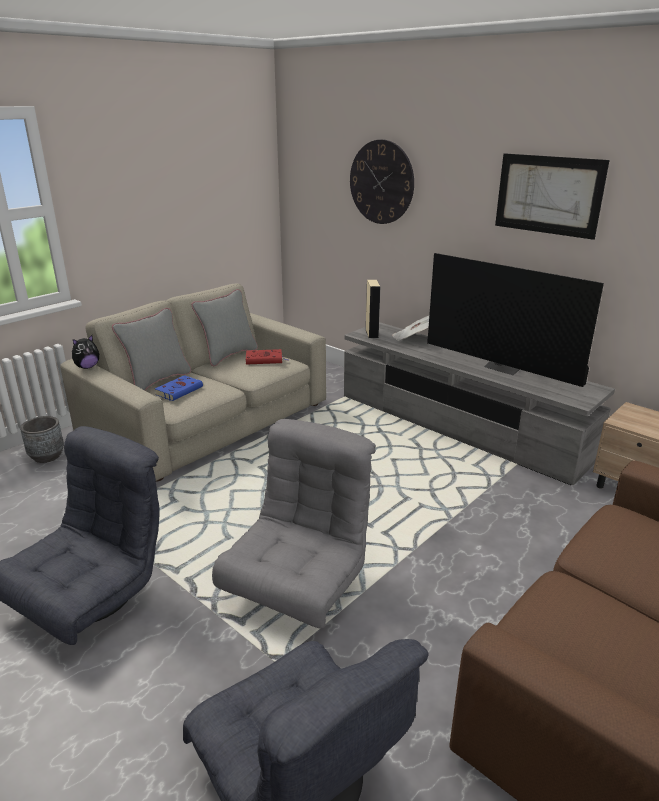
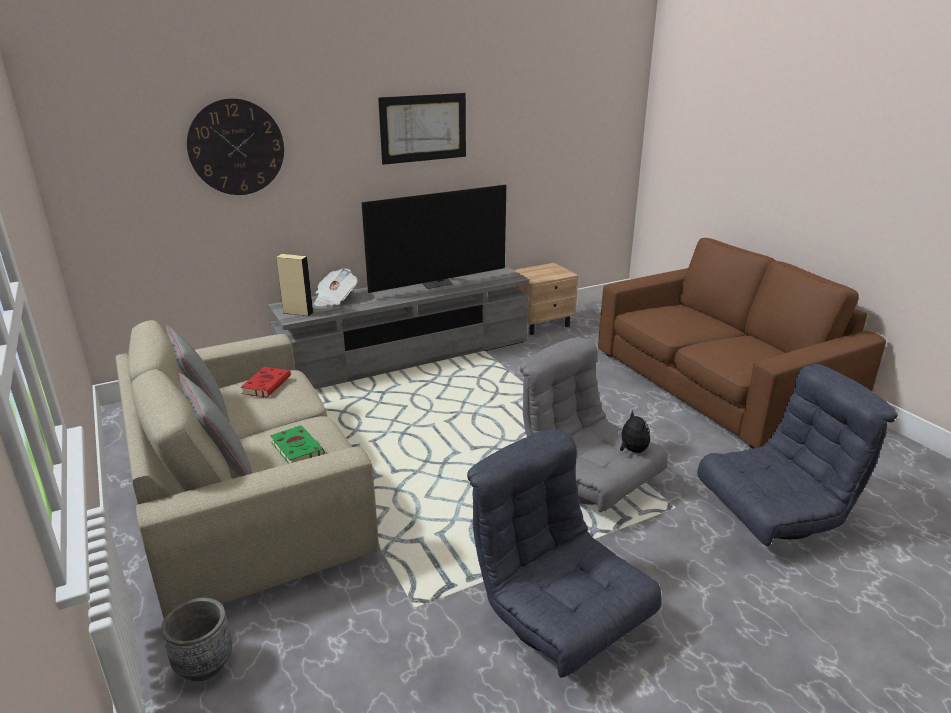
camera: 70 degrees left, 0 degrees up
plush toy [72,335,99,369] -> plush toy moved to [617,410,650,453]
blue book [155,375,203,401] -> green book [270,425,325,464]

